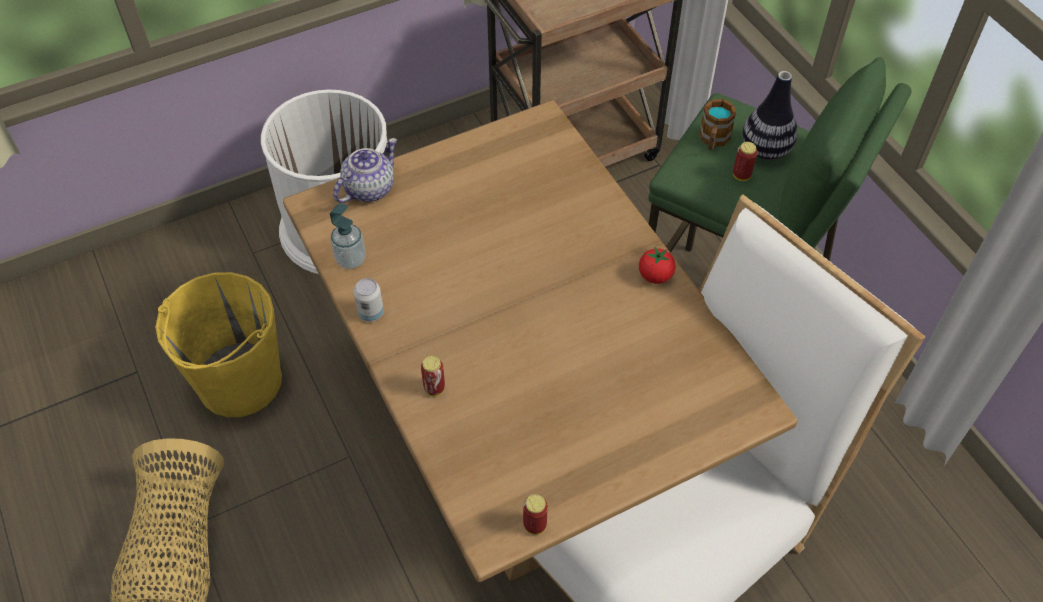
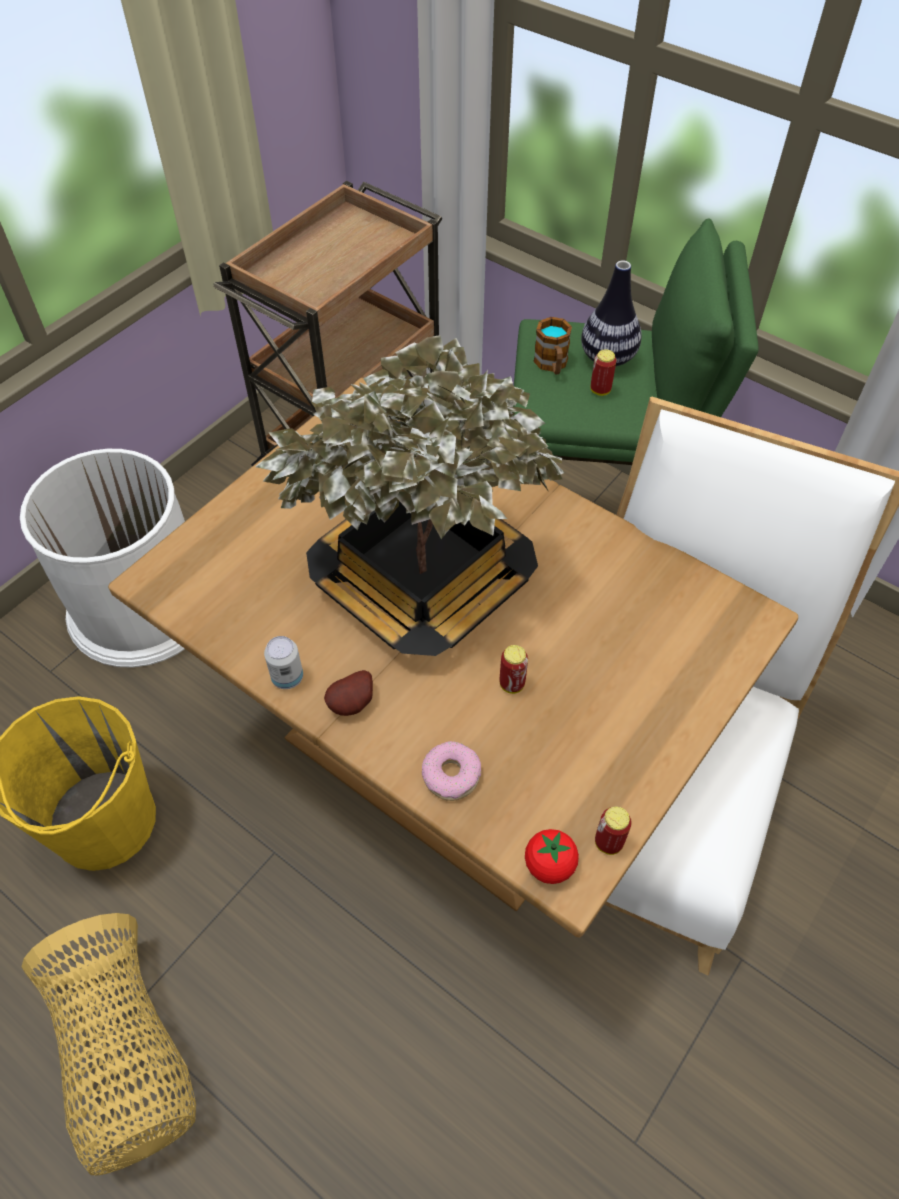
camera: 25 degrees left, 0 degrees up
soap dispenser [330,203,366,269] -> none
teapot [333,138,397,203] -> none
can [421,356,445,396] -> can moved to [499,645,528,694]
tomato [639,247,676,284] -> tomato moved to [525,829,579,884]
none -> potted plant [255,335,565,656]
none -> potato [324,670,373,716]
none -> donut [422,741,481,801]

